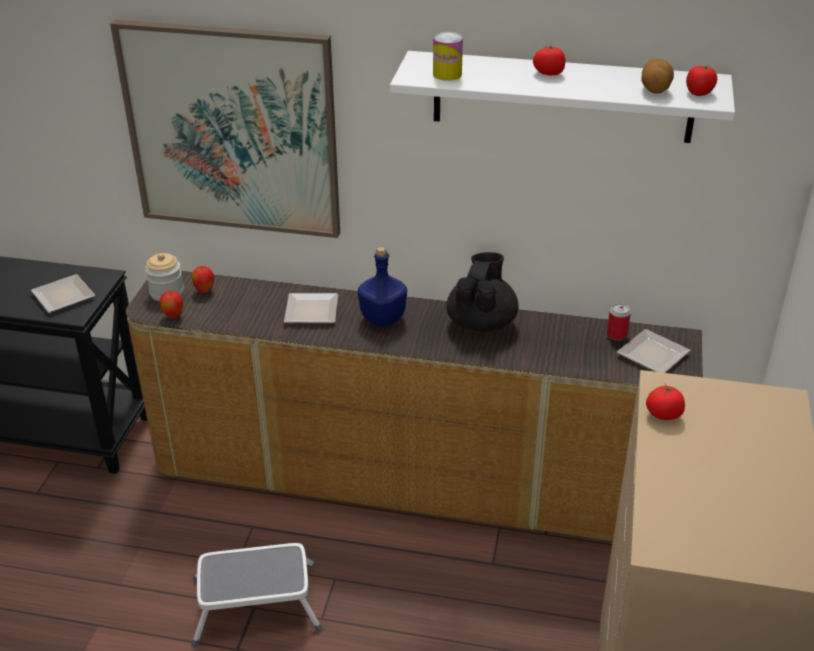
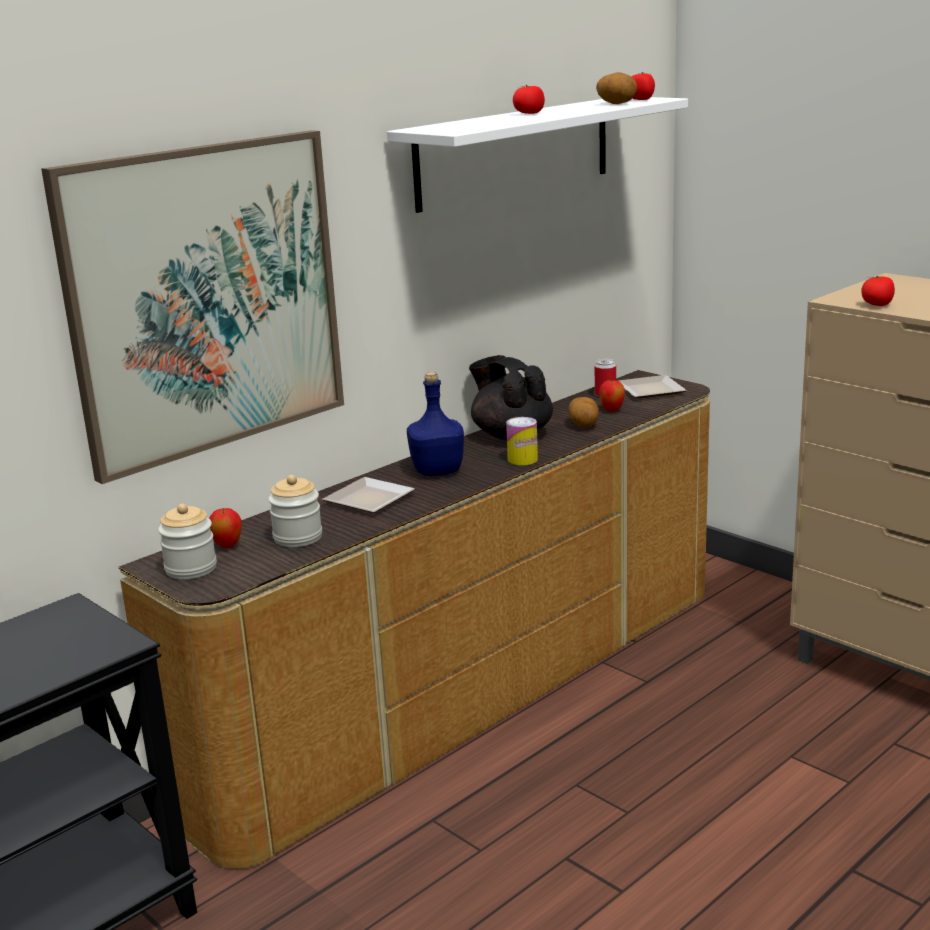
camera: 55 degrees left, 15 degrees down
plate [31,274,96,313] -> none
apple [159,291,183,319] -> apple moved to [599,379,625,412]
grey step ladder [191,543,323,648] -> none
can [433,32,463,81] -> can moved to [506,417,538,465]
none -> jar [268,475,322,547]
none -> potato [568,397,599,428]

